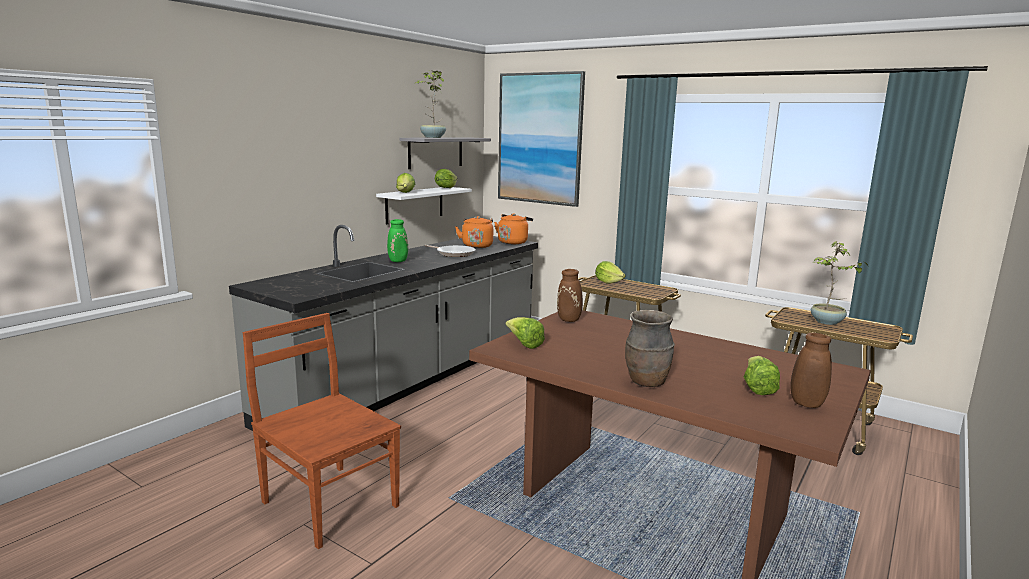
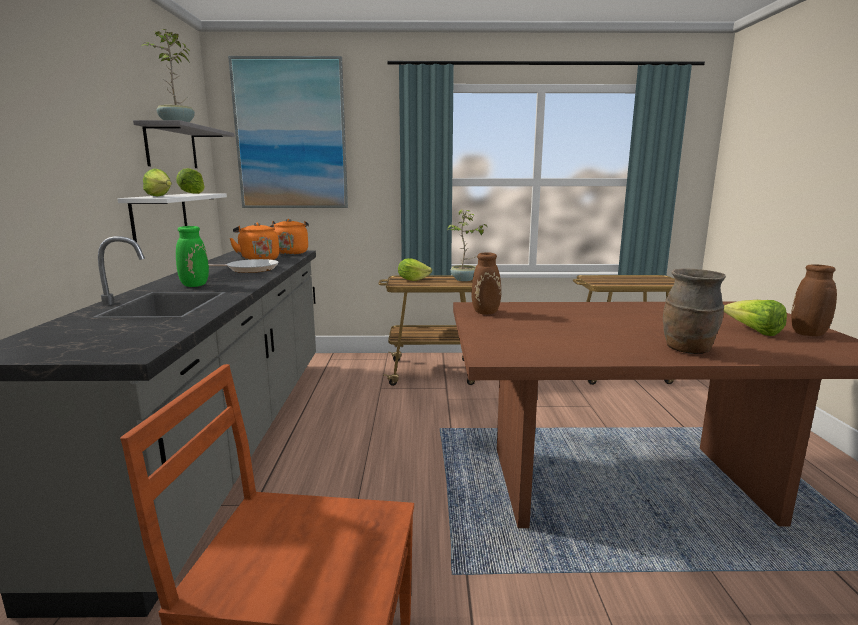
camera: 35 degrees left, 0 degrees up
lettuce [506,317,545,349] -> none
potted plant [811,241,868,325] -> potted plant moved to [448,209,487,281]

